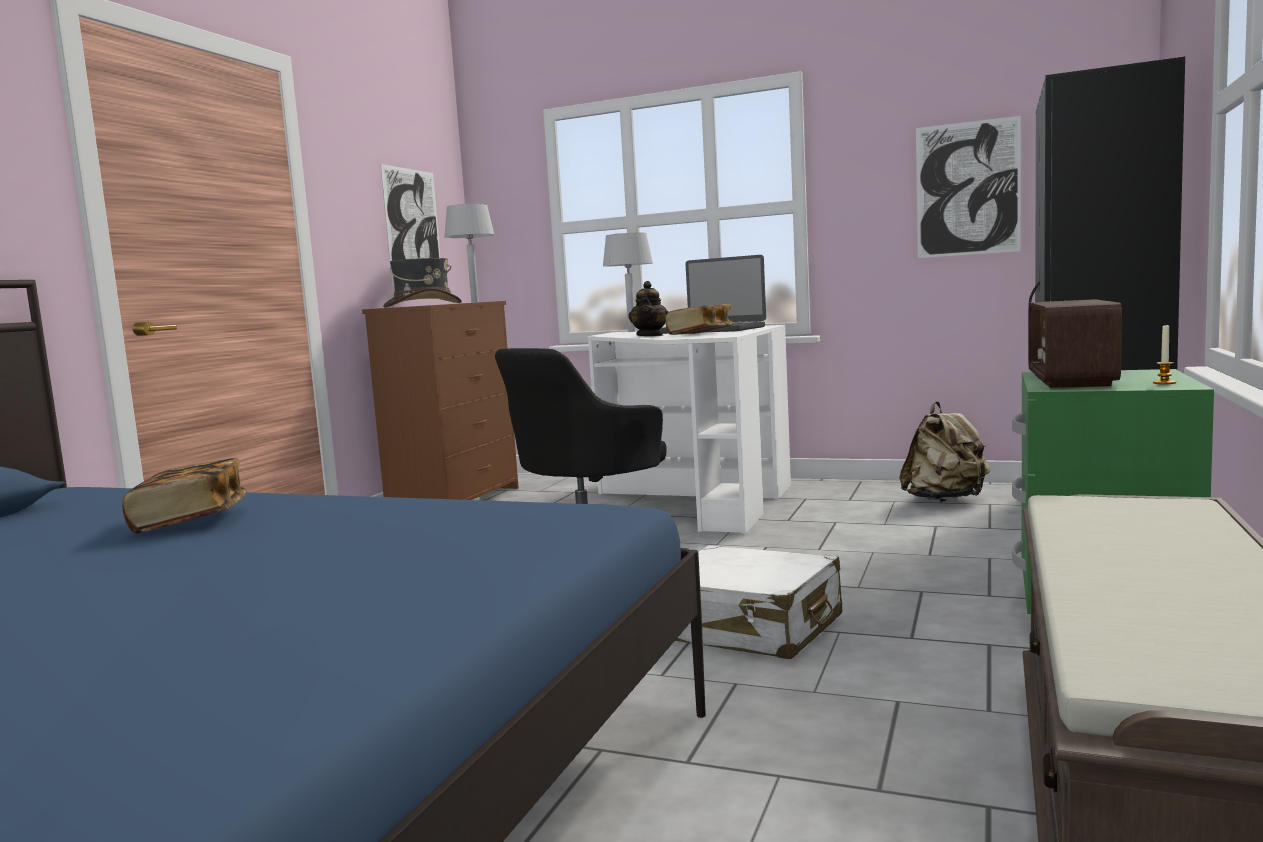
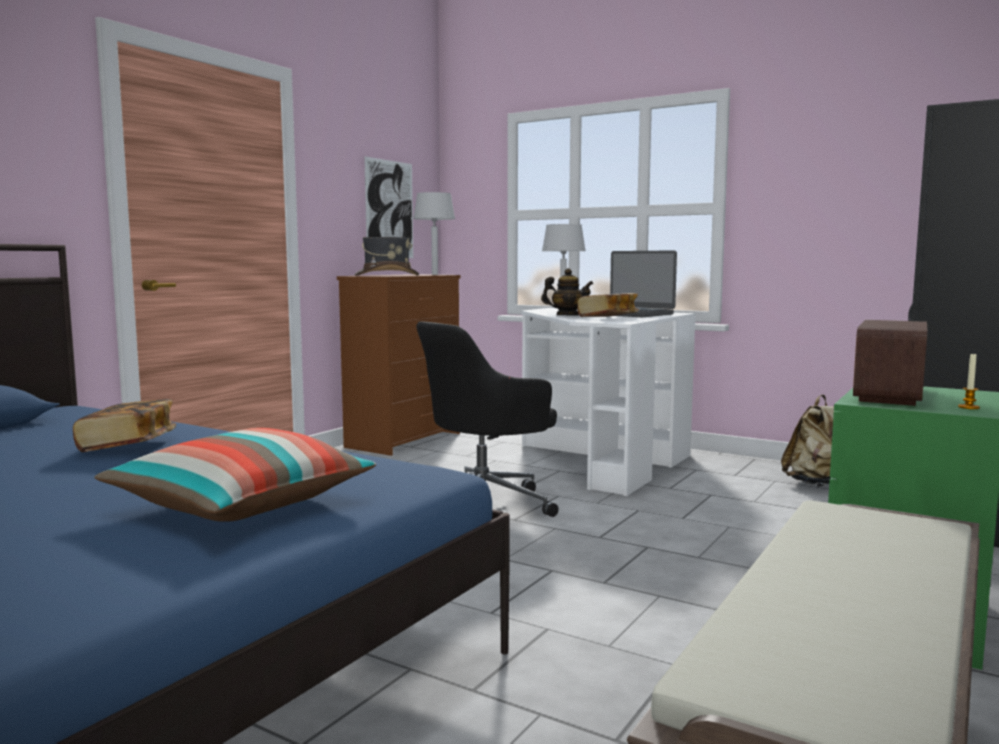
camera: 10 degrees right, 0 degrees up
teapot [628,281,669,336] -> teapot turned 105 degrees counterclockwise [541,268,594,316]
white suitcase [675,545,842,659] -> none
picture [916,116,1021,258] -> none
none -> pillow [95,428,376,522]

